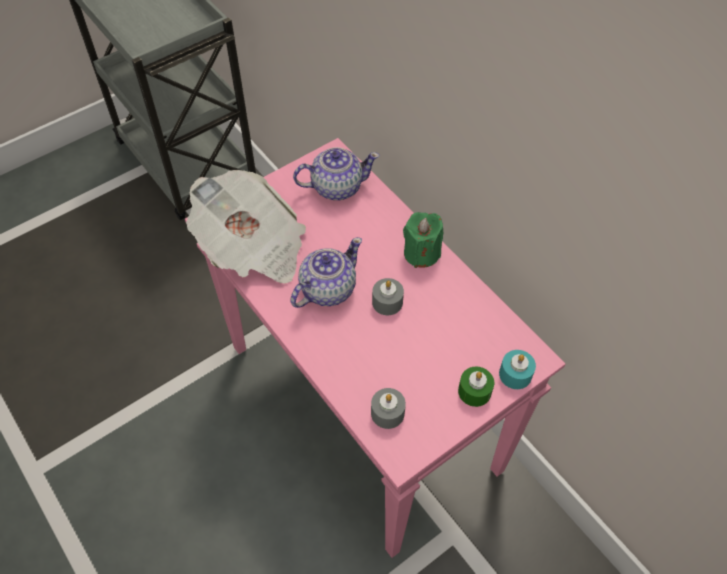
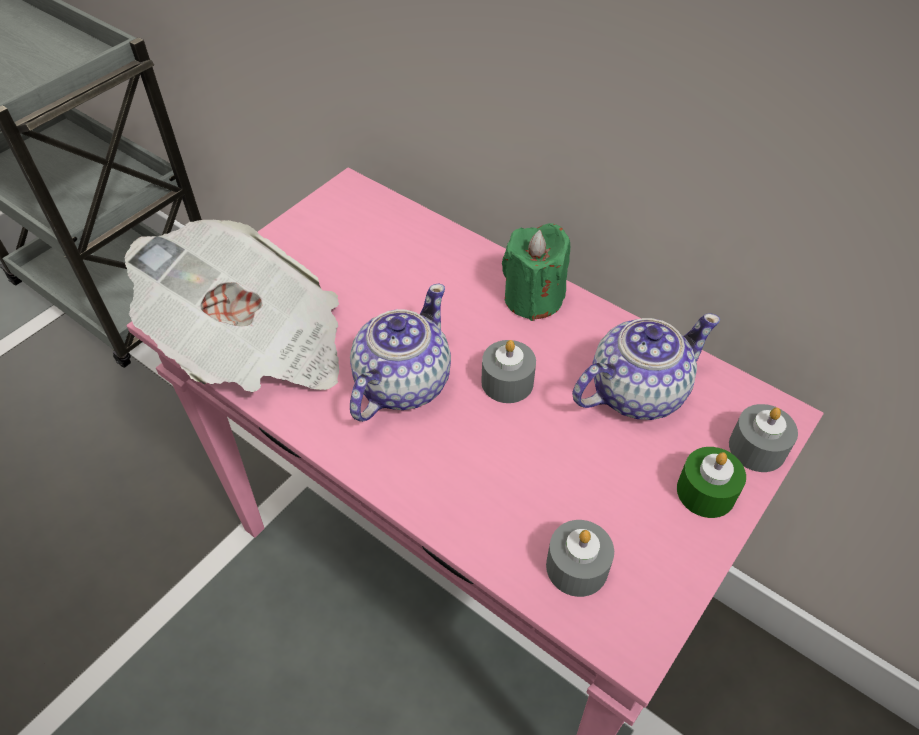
camera: 15 degrees left, 5 degrees down
teapot [293,147,380,200] -> teapot moved to [572,313,720,420]
turquoise candle [499,350,536,389] -> grey candle [729,404,798,472]

